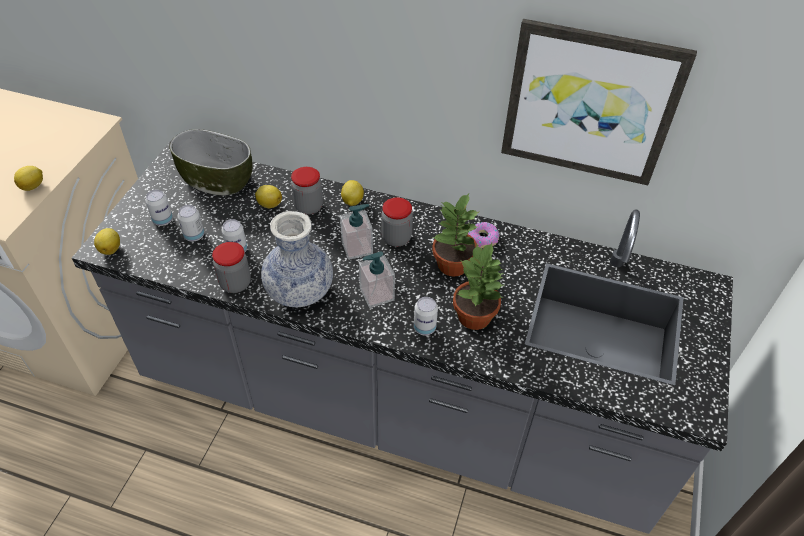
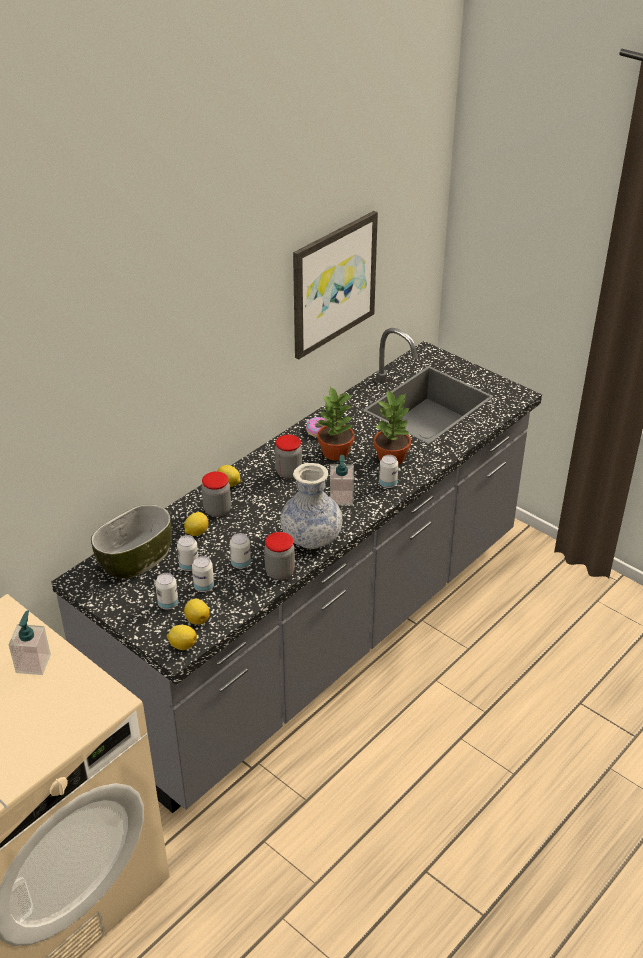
camera: 65 degrees left, 10 degrees down
lemon [14,166,43,191] -> lemon moved to [184,599,210,625]
soap dispenser [340,204,373,260] -> soap dispenser moved to [9,610,51,675]
none -> can [177,535,198,571]

